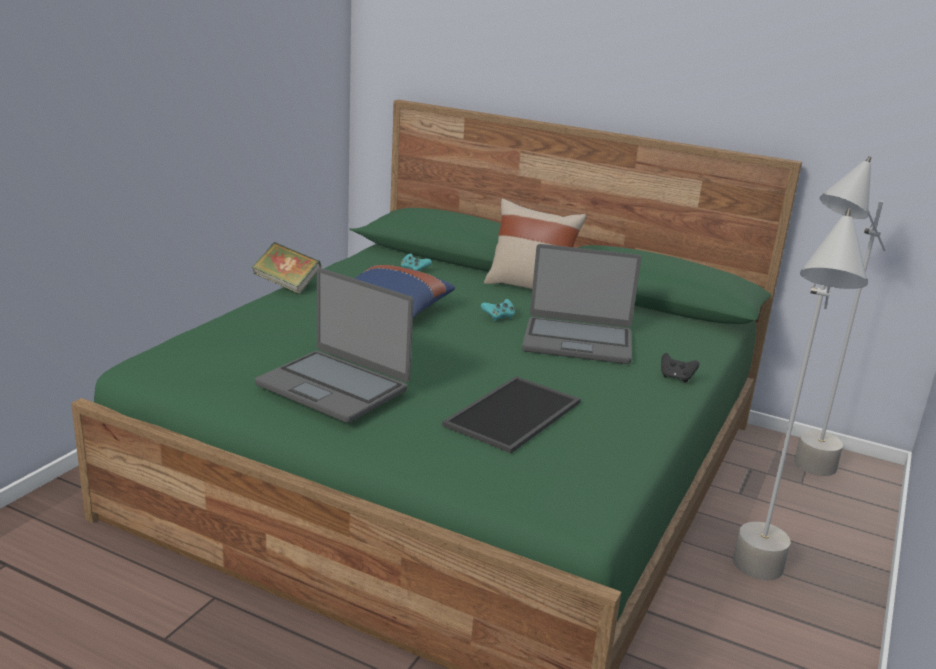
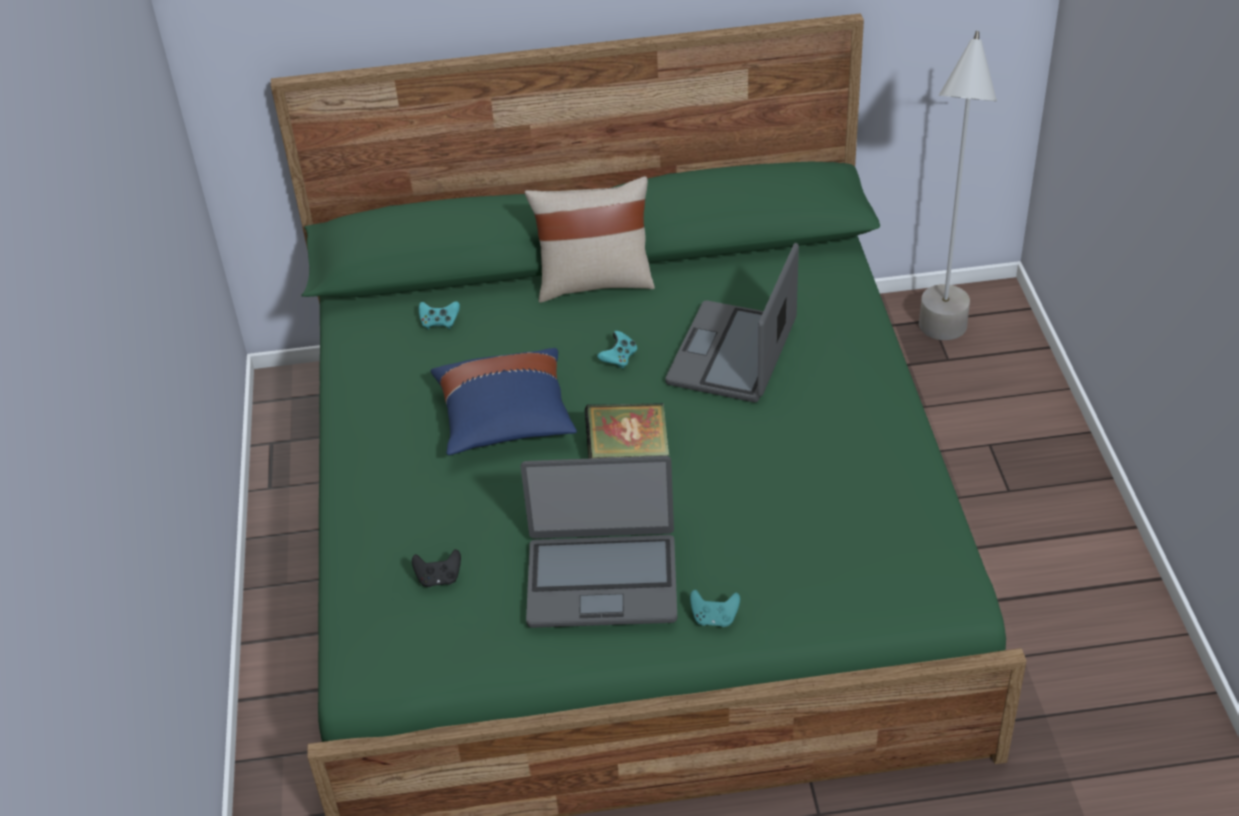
camera: 30 degrees left, 20 degrees up
book [252,242,321,294] -> book moved to [585,403,669,459]
tray [442,376,581,453] -> none
laptop [522,244,641,364] -> laptop turned 135 degrees clockwise [665,243,799,402]
black game controller [661,353,699,383] -> black game controller moved to [412,549,461,587]
grey floor lamp [733,209,868,580] -> none
none -> turquoise game controller [690,589,740,627]

